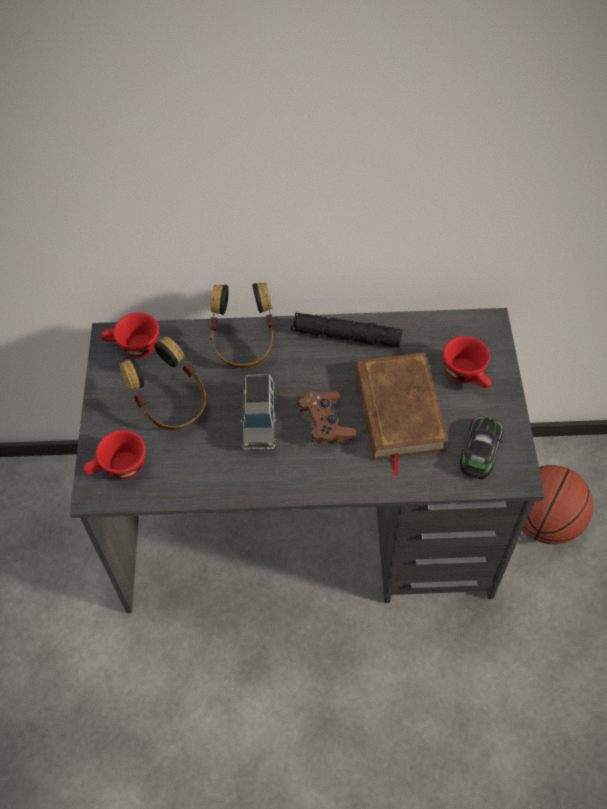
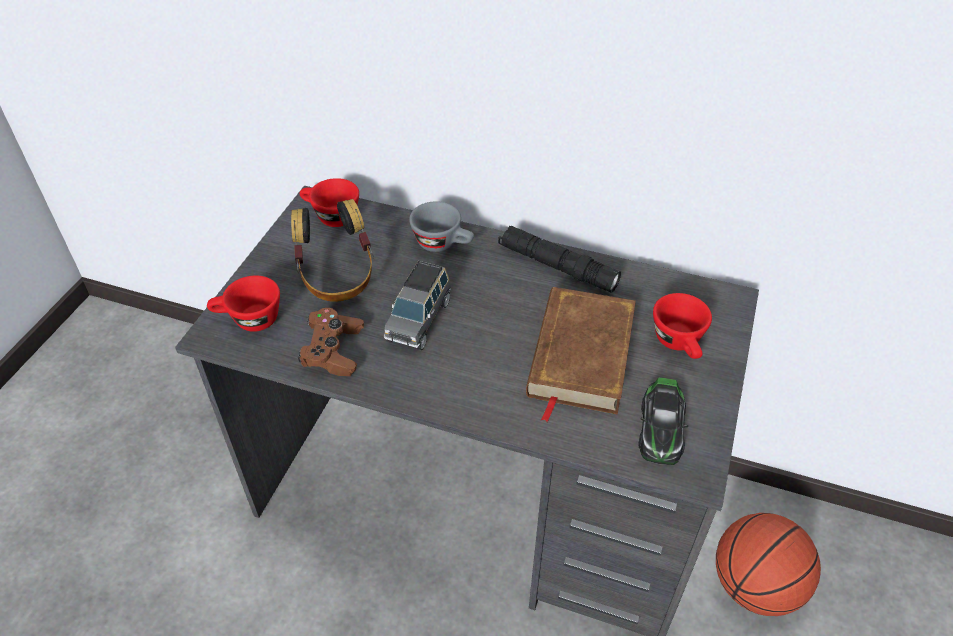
camera: 20 degrees right, 10 degrees down
headphones [210,282,275,368] -> grey cup [409,201,474,252]
brown game controller [297,391,357,445] -> brown game controller moved to [298,308,364,376]
toy car [460,417,504,479] -> toy car turned 150 degrees clockwise [638,377,688,465]

